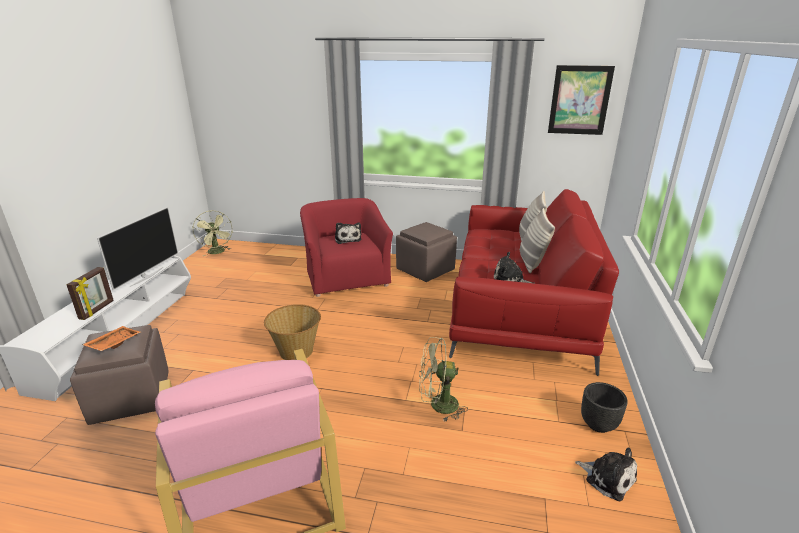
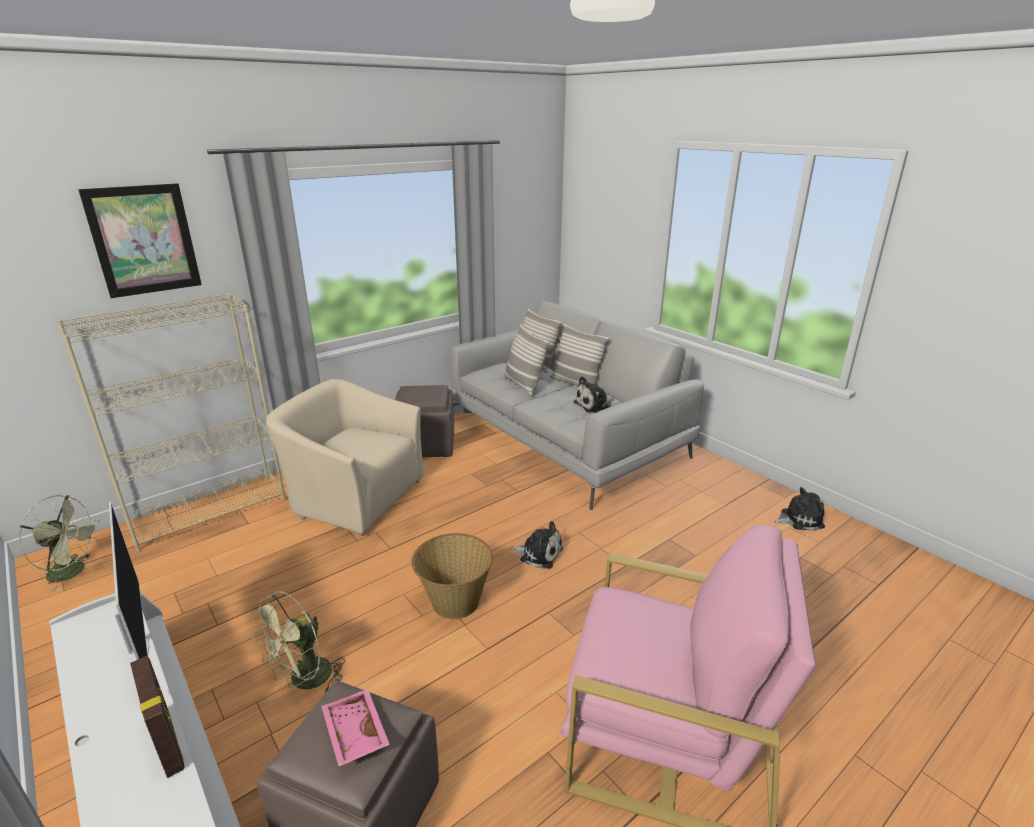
camera: 50 degrees left, 0 degrees up
orange tray [82,326,141,351] -> pink tray [321,689,390,767]
red armchair [300,198,393,297] -> beige armchair [266,379,424,537]
plush toy [335,223,362,244] -> plush toy moved to [509,521,563,569]
green fan [419,337,468,422] -> green fan moved to [251,591,345,693]
red sofa [449,189,619,376] -> grey sofa [448,301,704,510]
picture [548,65,615,135] -> picture moved to [78,183,202,298]
black planter [581,382,628,433] -> none
none -> beige bookcase [57,293,286,552]
none -> pillow [504,325,549,396]

